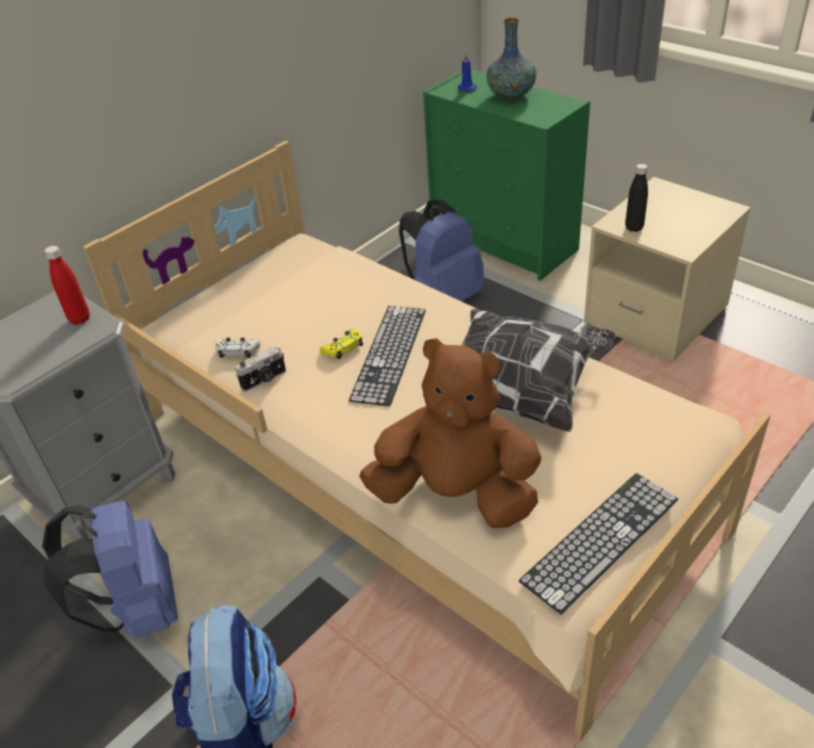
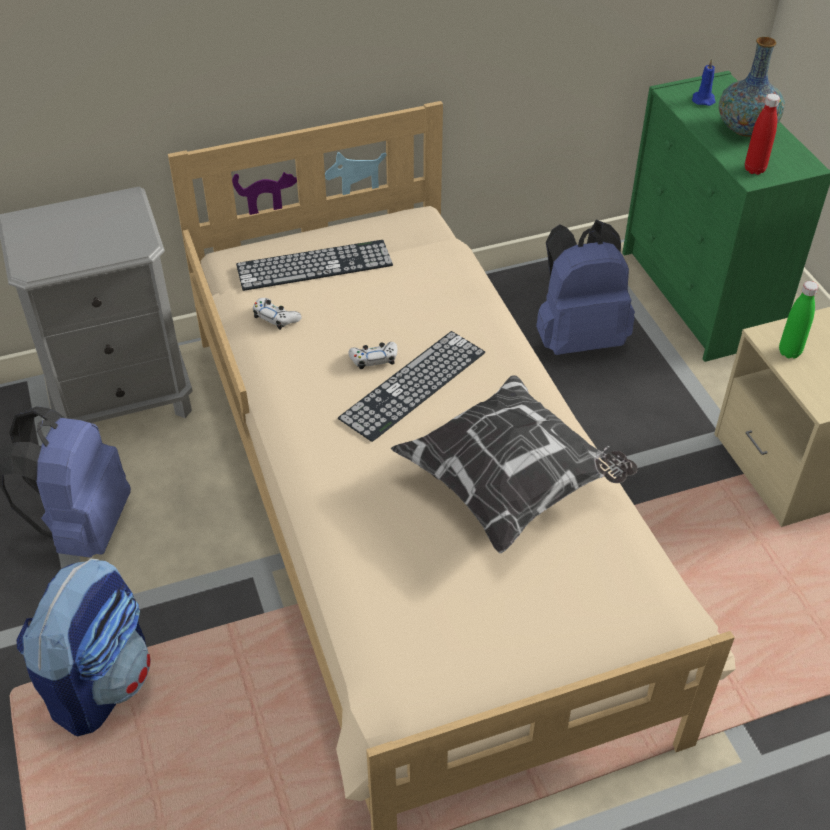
camera: 25 degrees right, 5 degrees up
red bottle [44,246,90,325] -> red bottle moved to [745,94,780,175]
camera [235,346,286,392] -> none
yellow game controller [320,329,363,359] -> white game controller [348,342,397,369]
brown plush toy [359,338,542,528] -> none
keyboard [519,473,678,614] -> keyboard moved to [236,240,393,291]
black bottle [625,164,648,232] -> green bottle [779,281,818,359]

